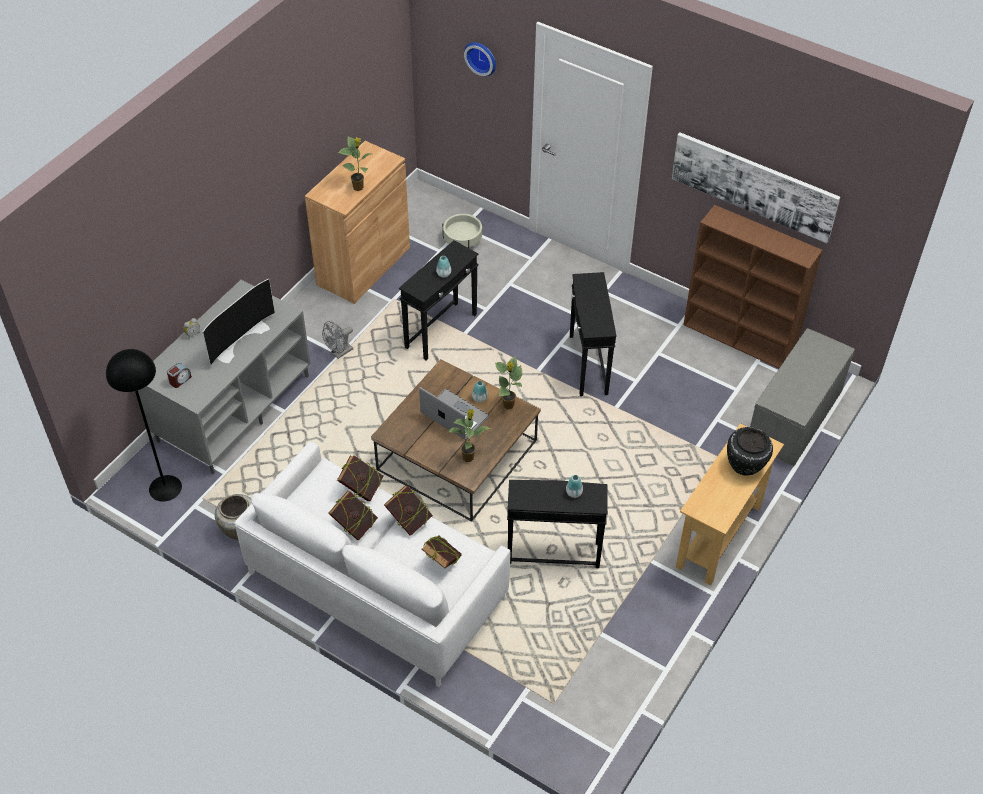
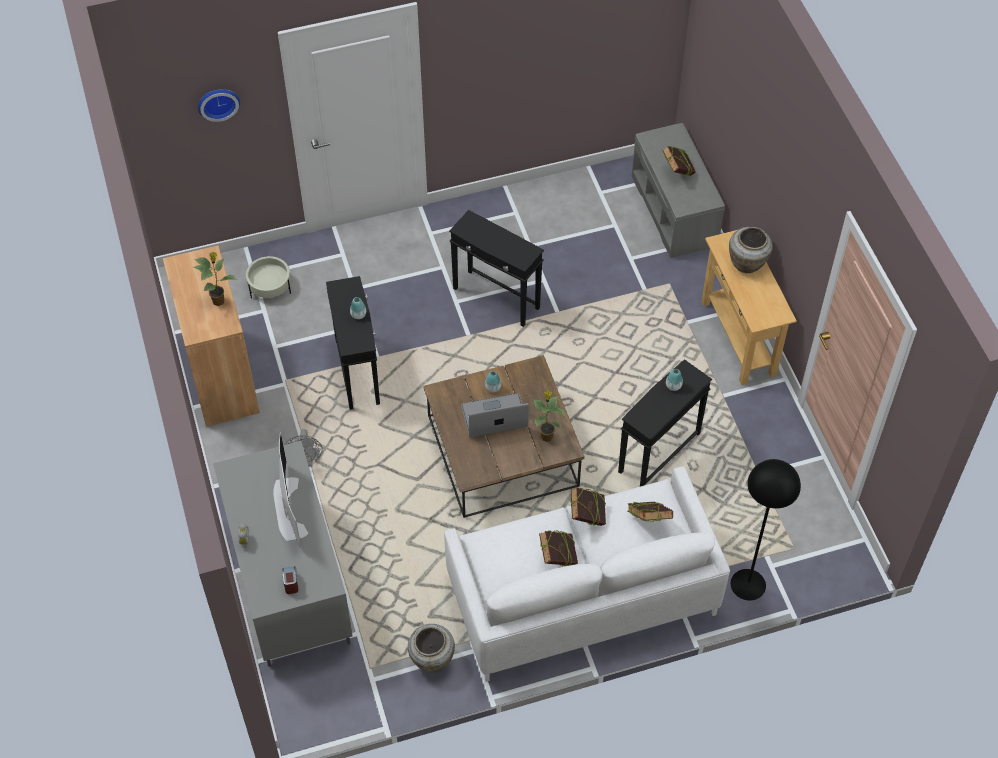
camera: 50 degrees left, 5 degrees up
black floor lamp [106,349,182,502] -> black floor lamp moved to [731,459,801,601]
book [337,455,384,501] -> book moved to [662,146,696,176]
potted plant [495,356,523,409] -> none
picture [672,132,840,243] -> none
brown bookcase [683,205,823,368] -> none
black vase [727,427,773,476] -> beige vase [729,227,773,273]

